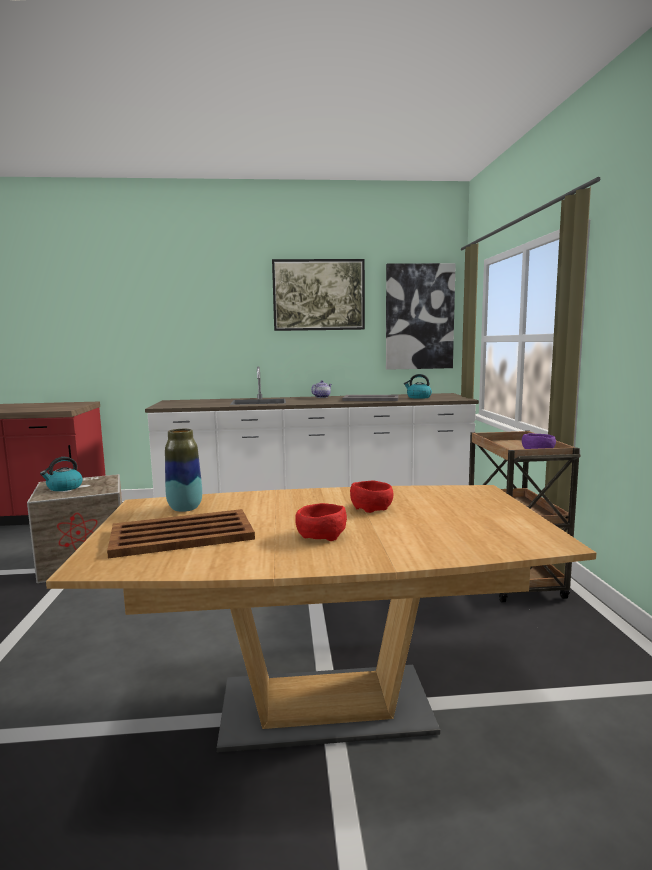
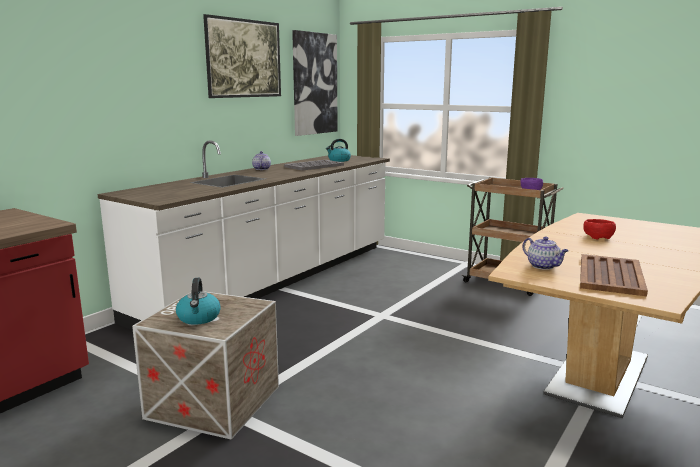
camera: 50 degrees left, 5 degrees up
vase [165,429,202,512] -> teapot [522,236,569,270]
red bowl [295,503,347,541] -> none

